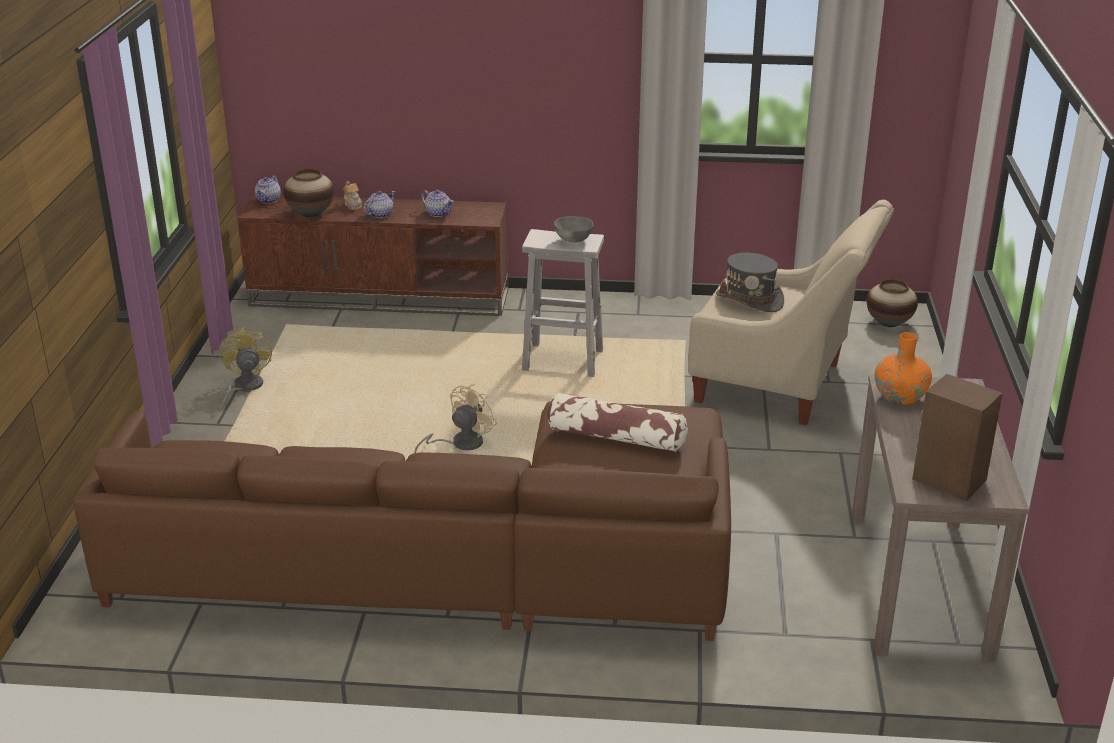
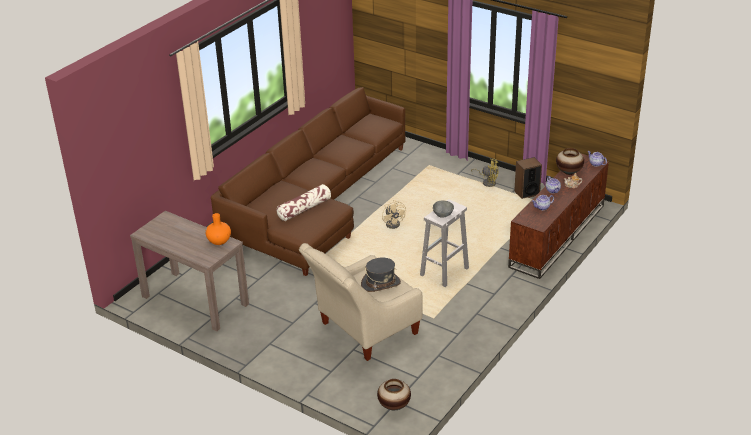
camera: 120 degrees right, 5 degrees up
speaker [912,374,1003,501] -> speaker moved to [514,157,542,199]

